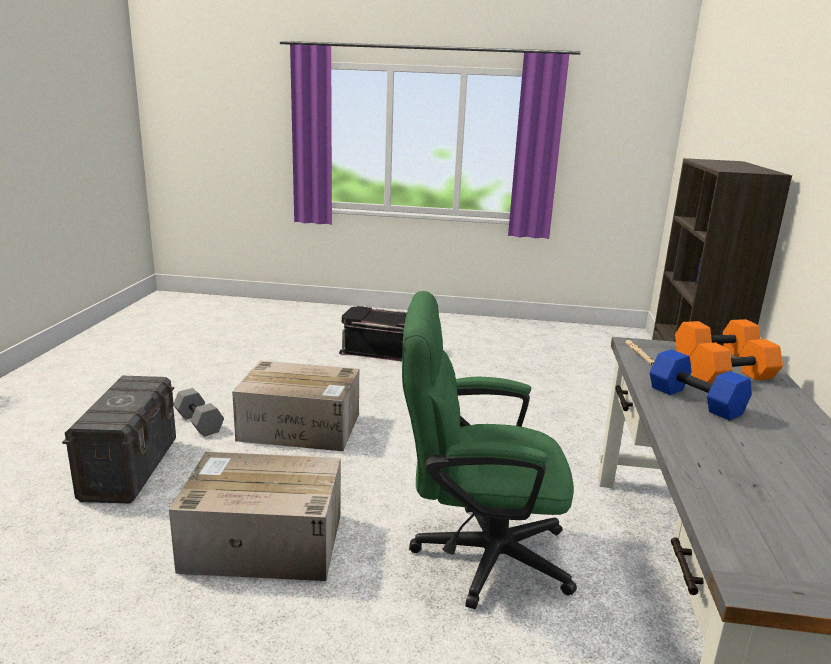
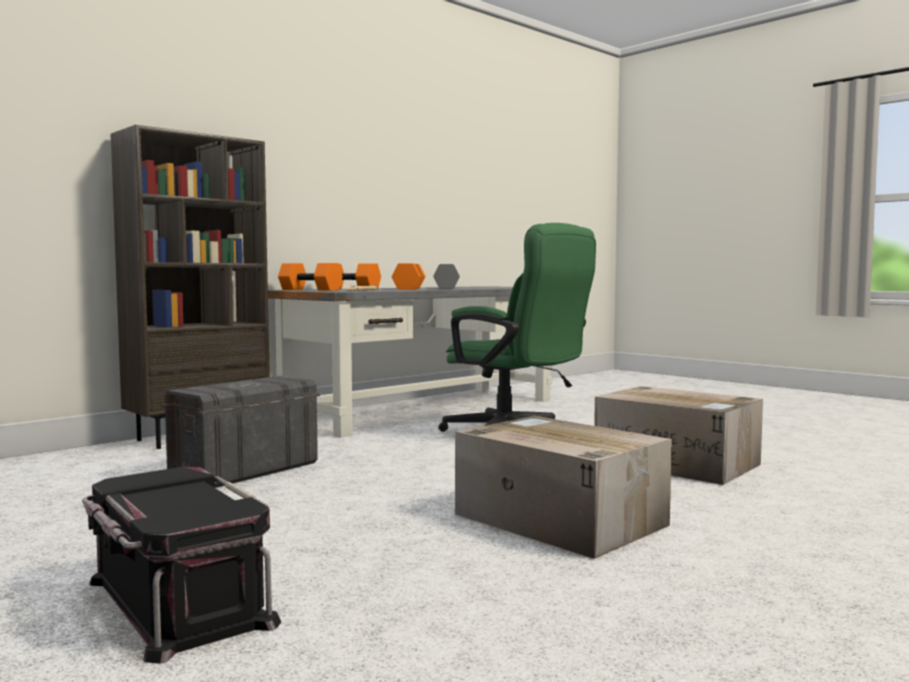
camera: 140 degrees left, 15 degrees down
grey storage box [62,376,176,504] -> grey storage box moved to [161,376,320,488]
grey dumbbell [173,388,224,436] -> grey dumbbell moved to [433,264,460,289]
blue dumbbell [650,349,752,421] -> orange dumbbell [392,263,425,290]

